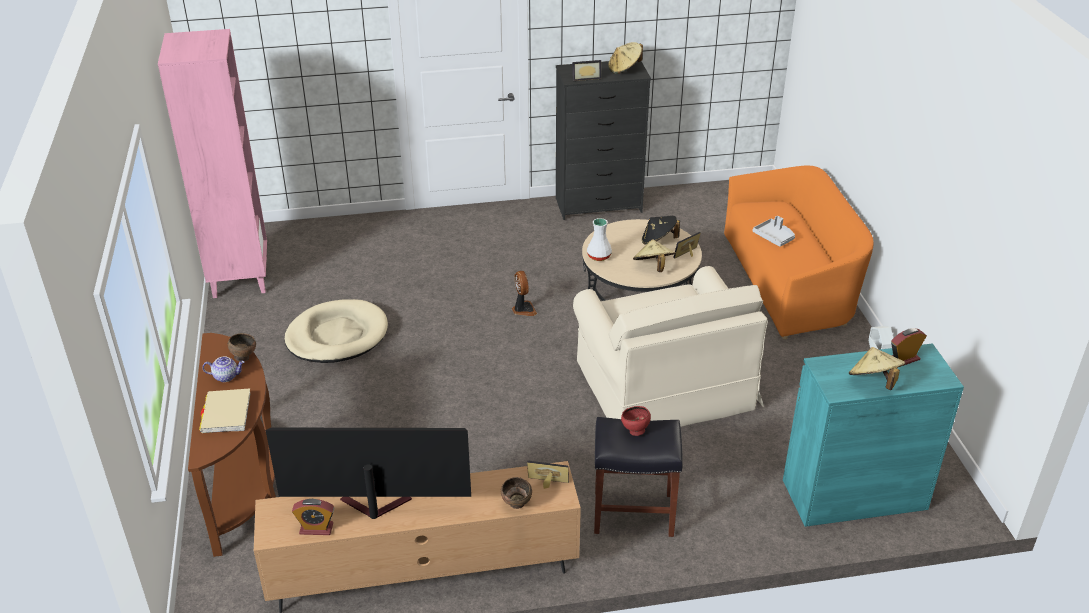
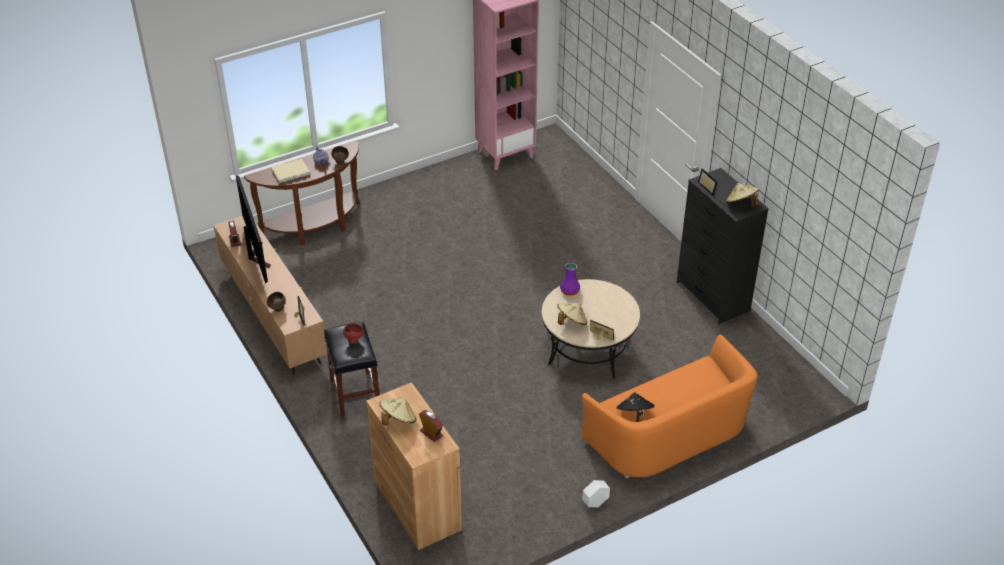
camera: 70 degrees right, 5 degrees up
beige dog bed [285,299,388,363] -> none
fan [512,271,537,316] -> none
beige armchair [573,266,768,427] -> none
white vase [587,218,612,261] -> purple vase [560,263,580,296]
black hat [642,216,680,245] -> black hat moved to [617,392,654,422]
grey tray [753,216,795,247] -> none
turquoise cabinet [783,343,964,527] -> brown cabinet [366,382,462,550]

